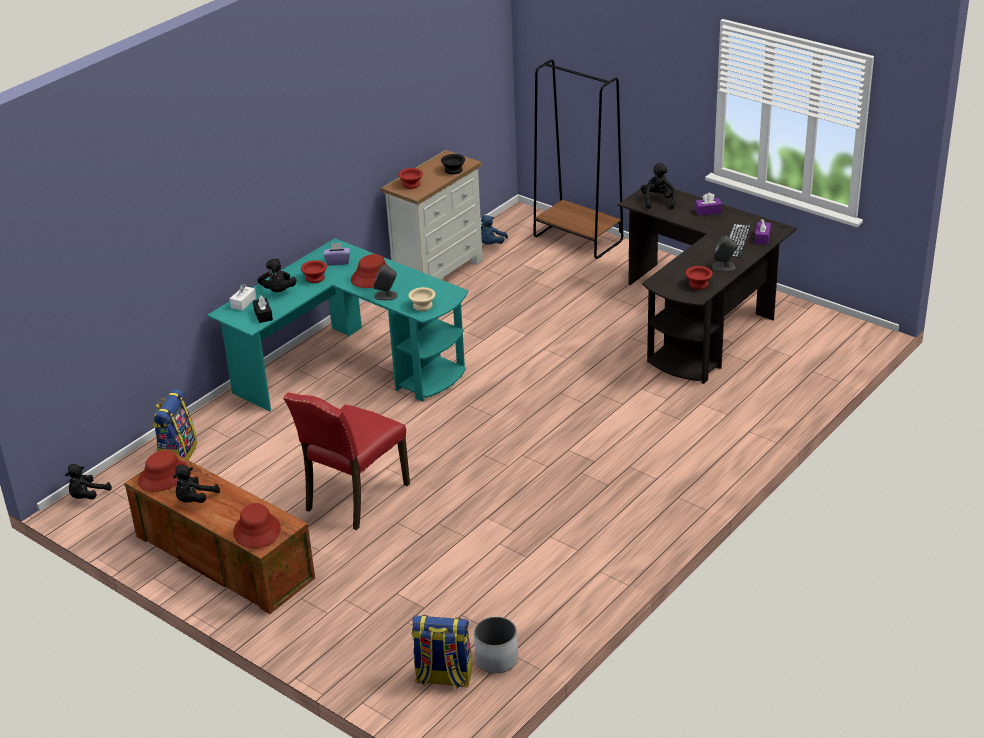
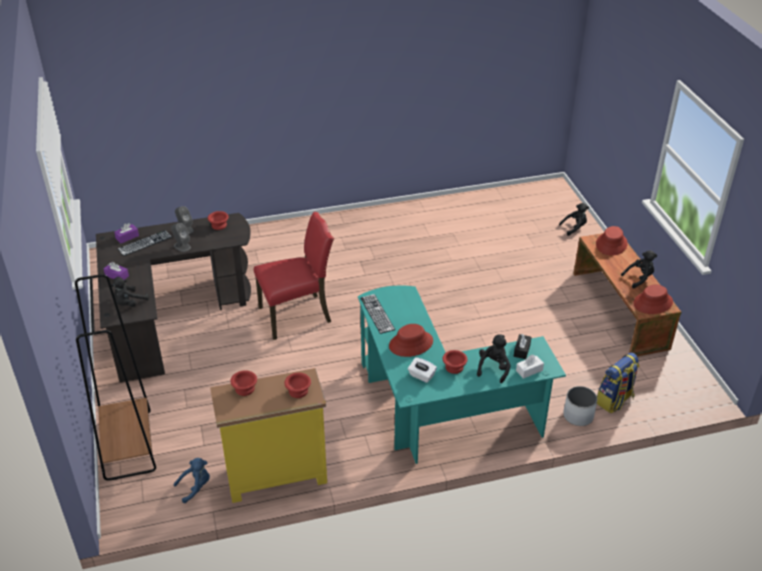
camera: 145 degrees left, 5 degrees up
black plush toy [65,464,112,500] -> black plush toy moved to [559,203,589,236]
red chair [283,393,410,530] -> red chair moved to [254,212,334,340]
purple tissue box [324,243,350,265] -> white tissue box [408,357,437,383]
grey speaker [374,264,398,300] -> grey speaker moved to [171,223,191,252]
white dresser [381,150,483,279] -> yellow dresser [210,368,327,503]
beige bowl [408,287,435,311] -> none
backpack [412,615,472,689] -> none
black bowl [441,154,465,174] -> red bowl [230,370,257,396]
white planter [474,616,518,673] -> white planter moved to [563,386,597,426]
none -> keyboard [360,294,395,334]

